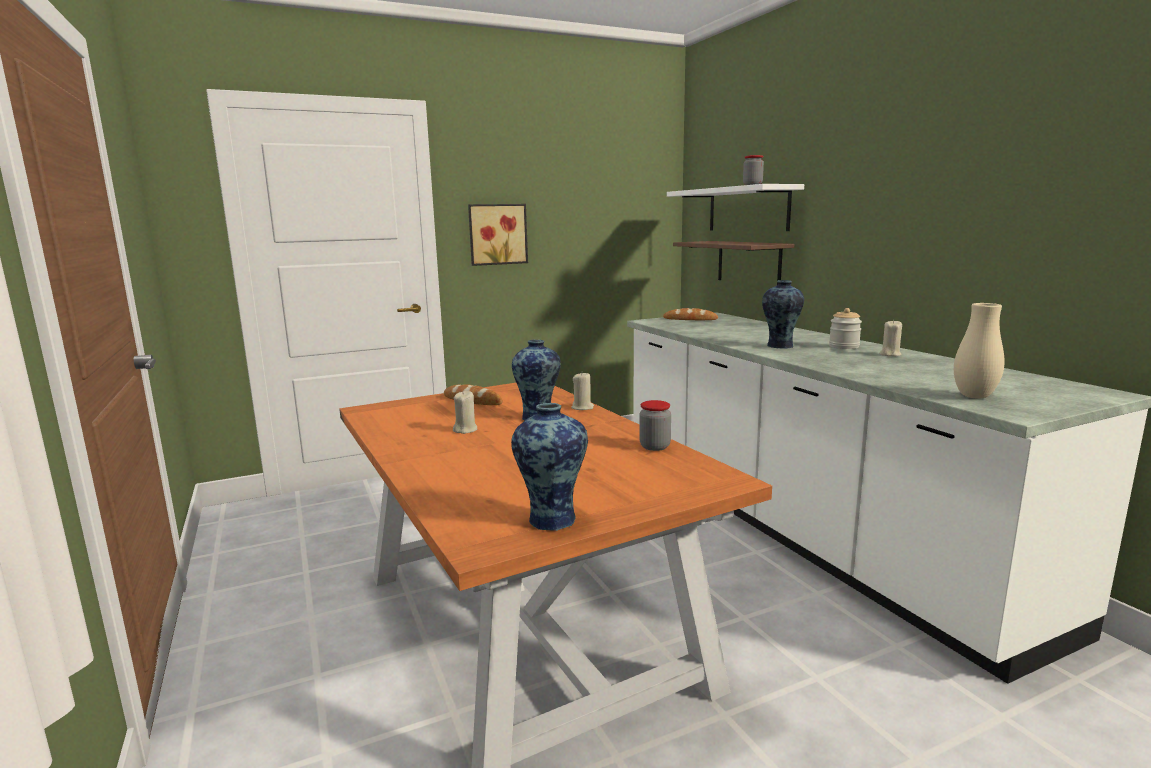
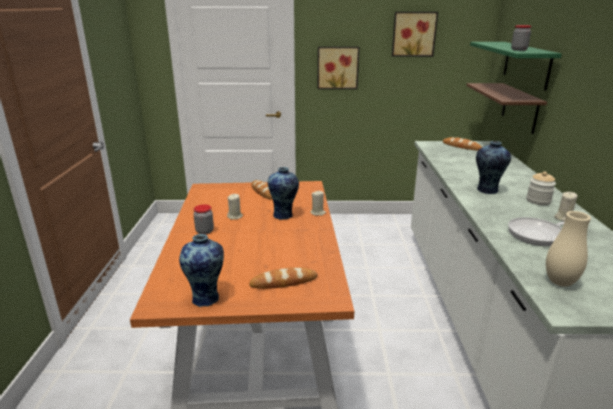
camera: 25 degrees right, 10 degrees up
jar [639,400,671,451] -> jar moved to [193,204,214,235]
white shelf [667,184,804,231] -> green shelf [470,42,562,91]
none -> bread [249,267,318,289]
none -> picture [392,12,438,57]
none -> frying pan [508,217,564,246]

